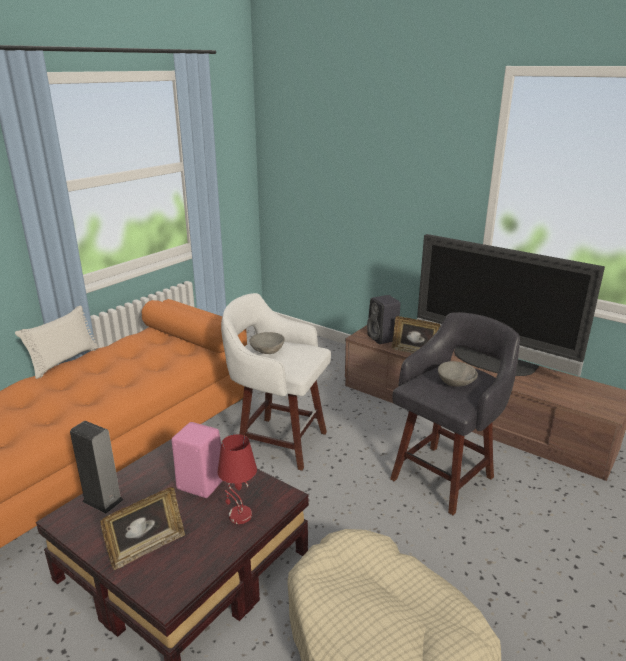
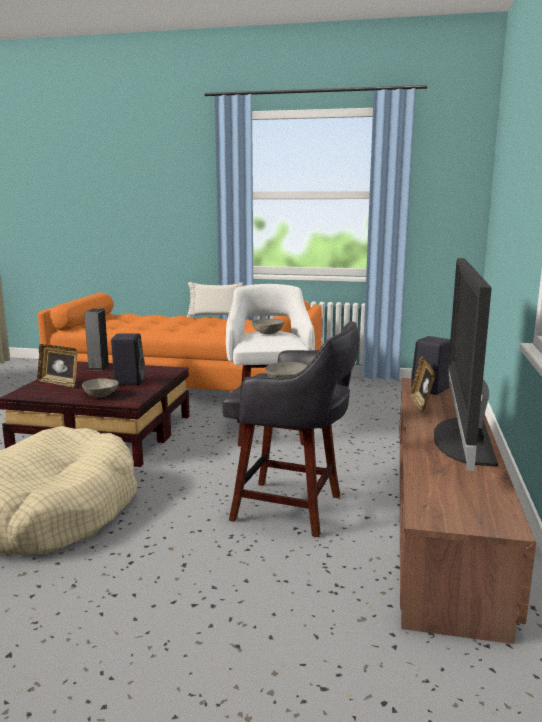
camera: 65 degrees right, 10 degrees down
pink speaker [171,422,223,498] -> black speaker [111,333,145,385]
red table lamp [217,434,257,524] -> grey bowl [82,378,119,398]

